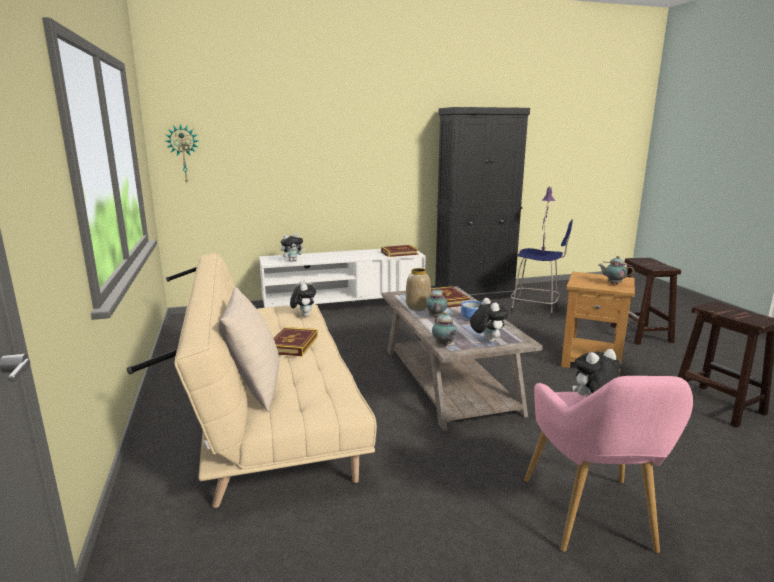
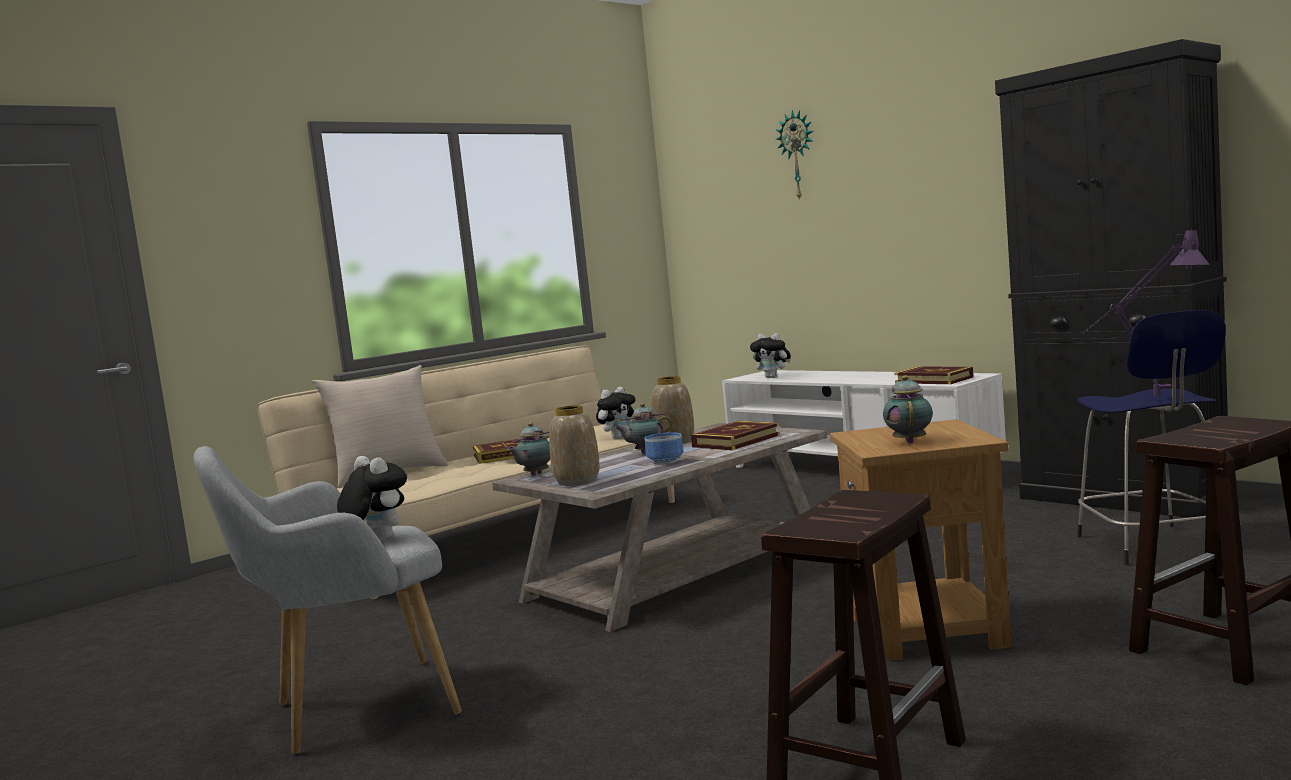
camera: 65 degrees right, 10 degrees down
wall clock [166,124,198,183] -> wall clock moved to [776,110,814,201]
plush toy [470,298,508,342] -> vase [549,405,600,486]
pink armchair [524,376,693,553] -> grey armchair [194,446,462,755]

